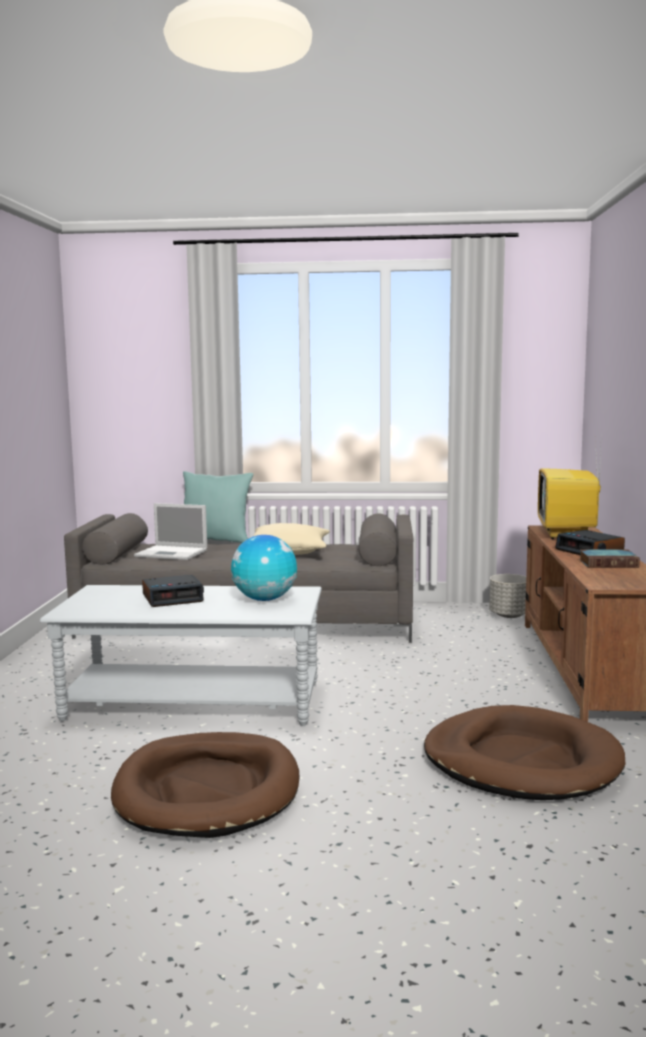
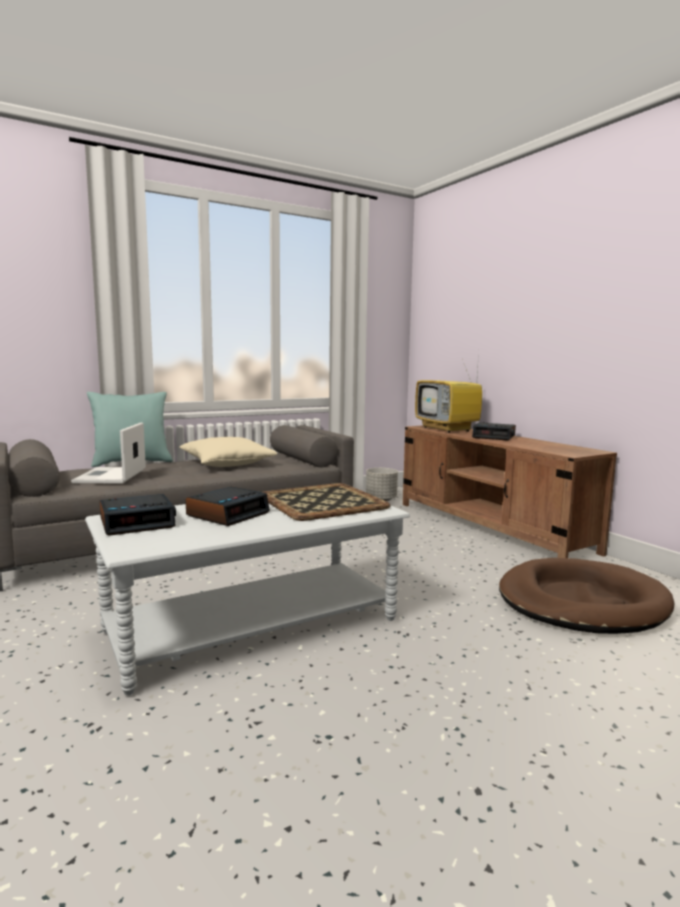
camera: 35 degrees left, 0 degrees up
brown dog bed [111,732,299,838] -> none
laptop [134,503,207,560] -> laptop turned 105 degrees clockwise [71,422,146,483]
globe [231,535,297,601] -> tray [263,483,390,521]
book [579,550,640,568] -> none
none -> alarm clock [99,494,176,536]

